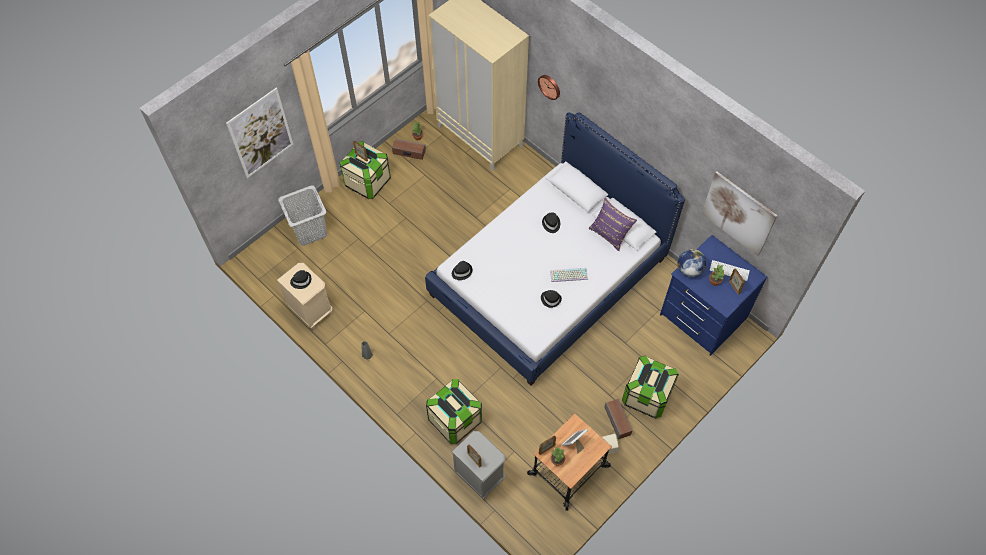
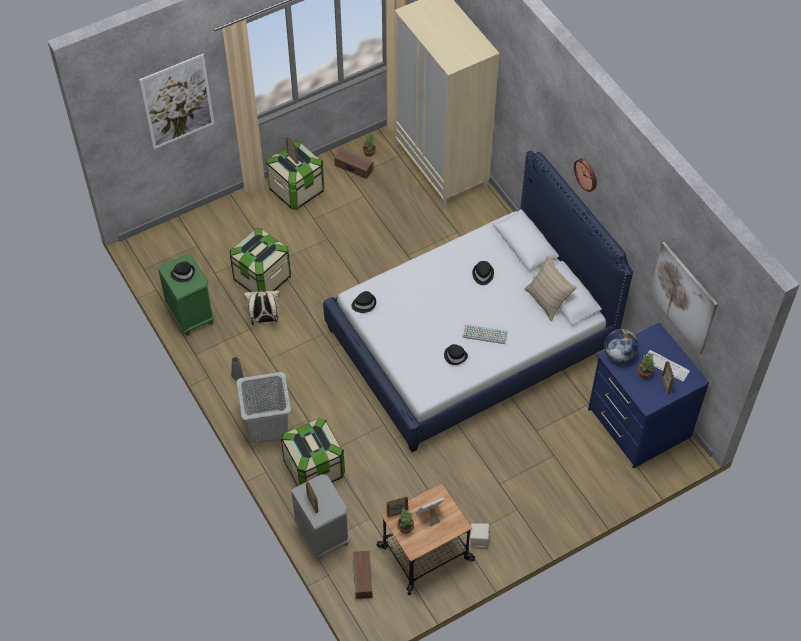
camera: 15 degrees right, 5 degrees down
beige nightstand [277,263,333,329] -> green nightstand [157,254,214,336]
grey laundry basket [278,185,327,246] -> grey laundry basket moved to [237,372,291,443]
wall clock [538,75,560,100] -> wall clock moved to [574,159,597,192]
purple pillow [589,198,637,251] -> beige pillow [524,256,577,321]
speaker [604,399,632,440] -> speaker moved to [353,551,373,599]
storage box [622,356,679,419] -> storage box moved to [230,228,291,292]
none -> beige backpack [244,290,280,325]

